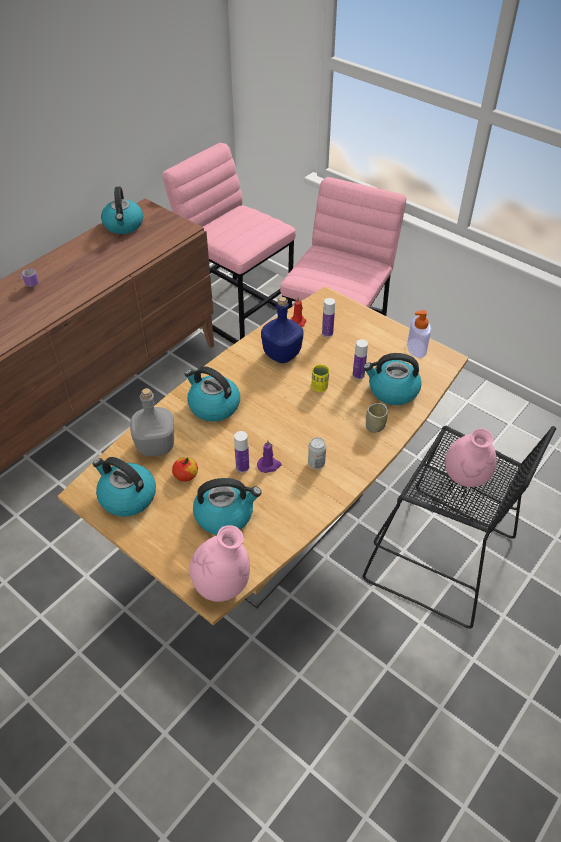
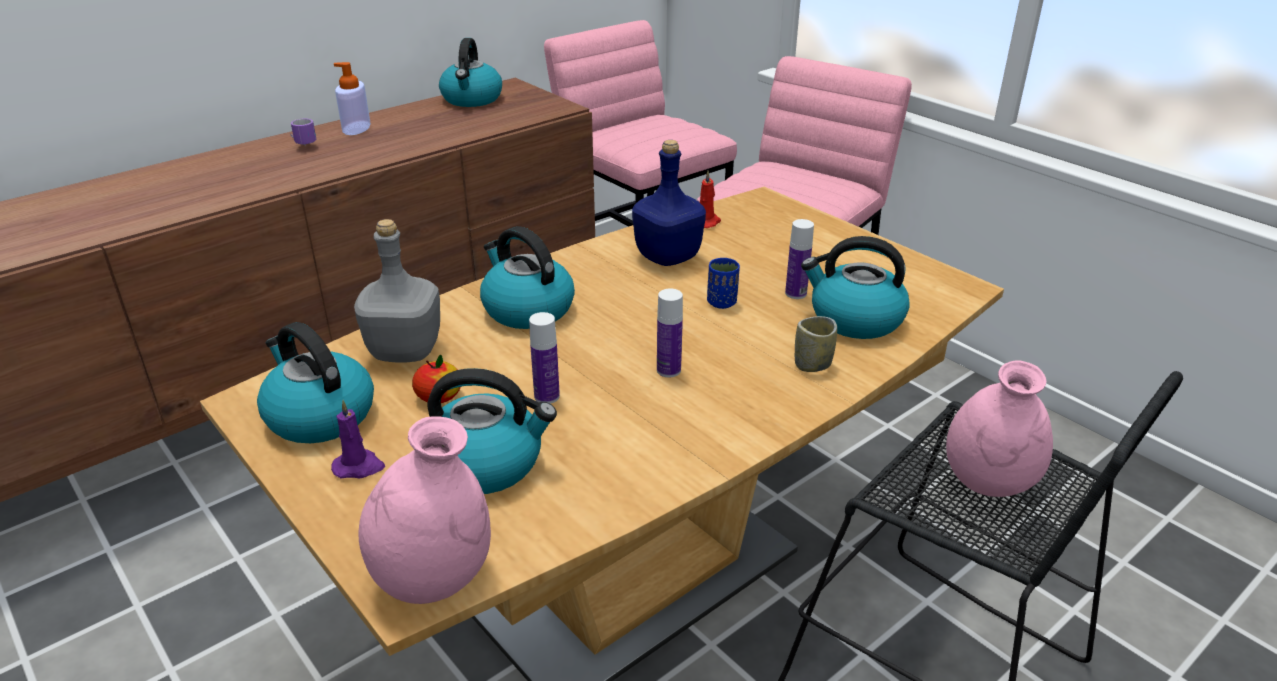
camera: 10 degrees right, 15 degrees down
purple candle [257,440,281,473] -> purple candle moved to [331,400,385,478]
can [308,437,326,469] -> none
yellow cup [311,364,329,392] -> blue cup [707,257,740,309]
bottle [322,298,335,337] -> bottle moved to [657,289,683,377]
soap dispenser [407,310,431,358] -> soap dispenser moved to [334,62,371,135]

